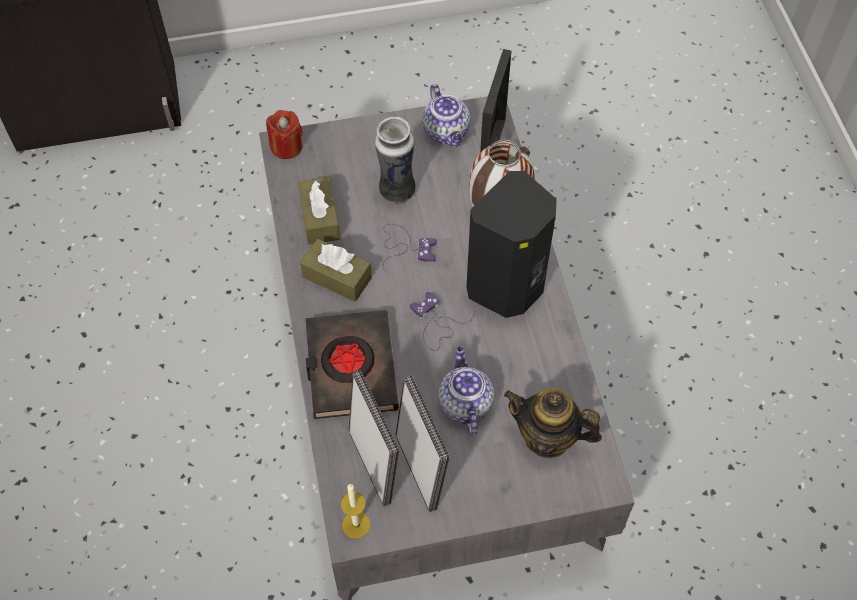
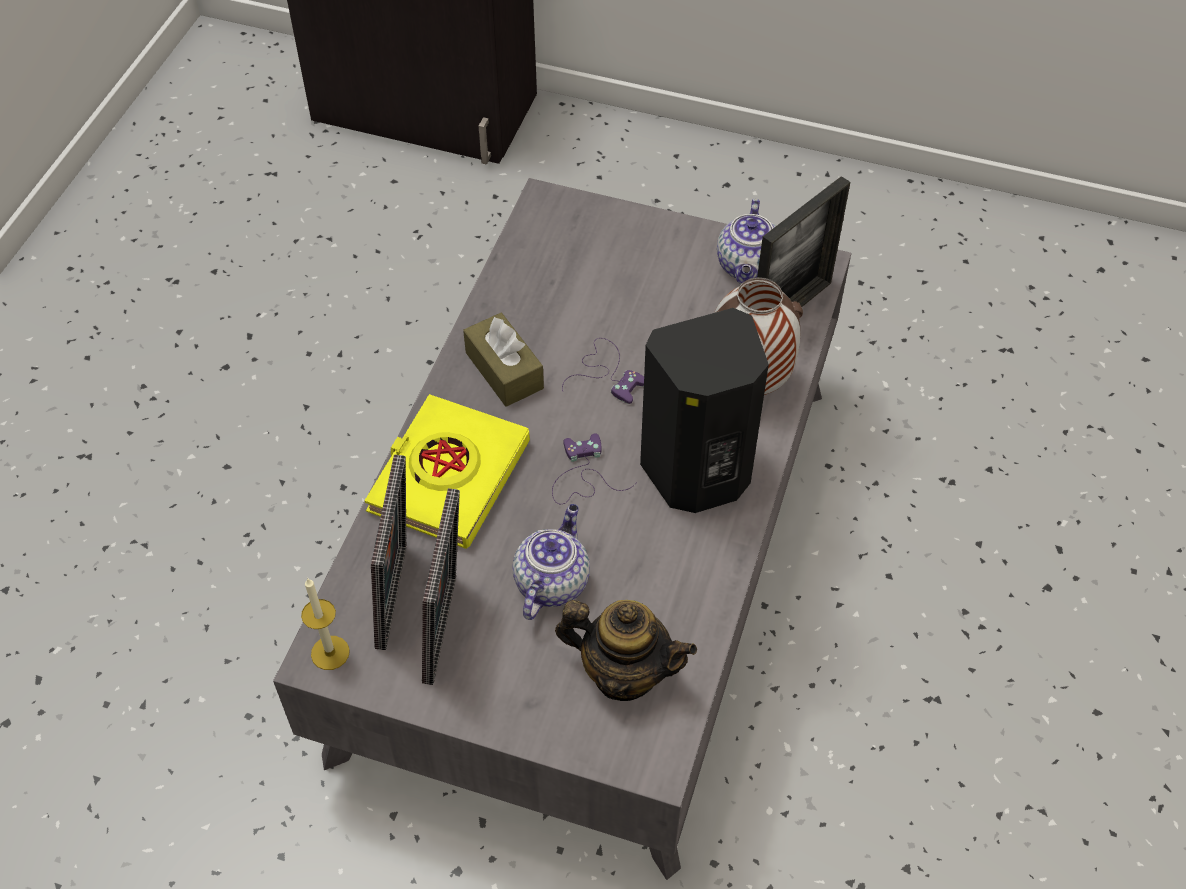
camera: 30 degrees right, 5 degrees down
red candle [266,110,303,159] -> none
brown tissue box [298,177,340,245] -> none
black book [305,310,399,419] -> yellow book [365,394,530,549]
vase [375,117,416,204] -> none
teapot [504,388,602,459] -> teapot turned 150 degrees clockwise [555,600,697,701]

